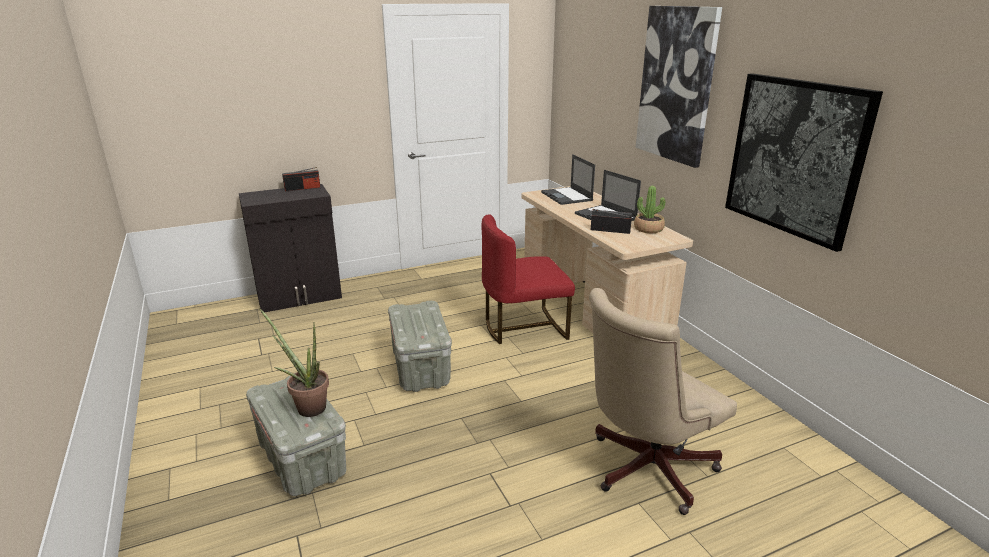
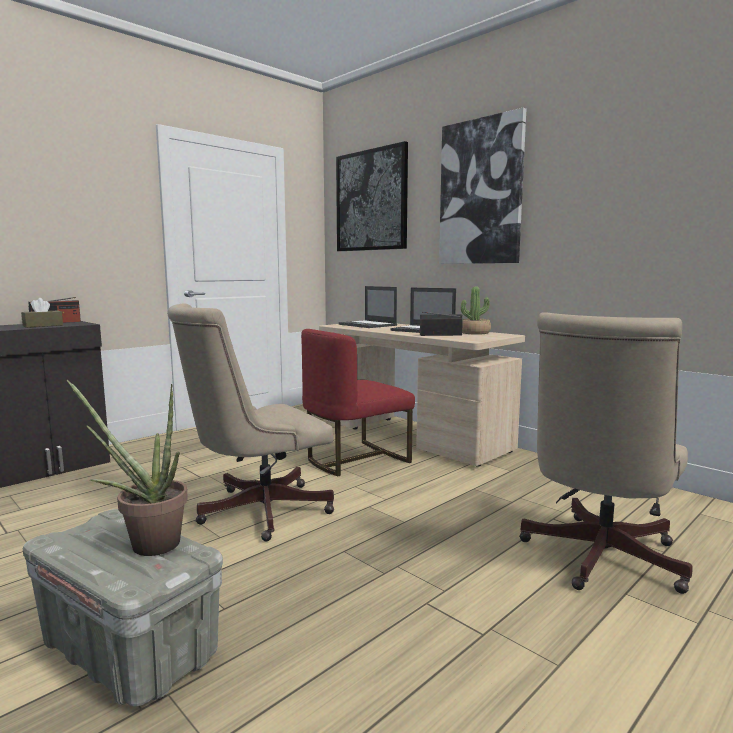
camera: 20 degrees left, 15 degrees down
grey storage box [388,301,452,392] -> beige office chair [167,303,334,542]
picture [725,73,883,252] -> picture moved to [336,141,408,251]
none -> brown tissue box [21,298,63,328]

